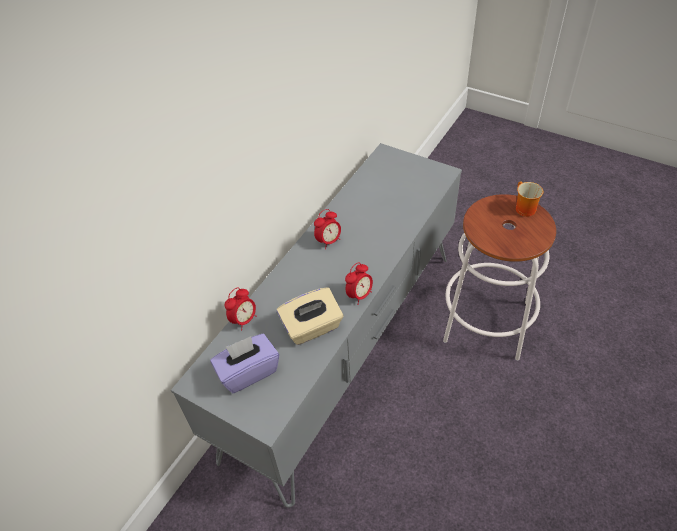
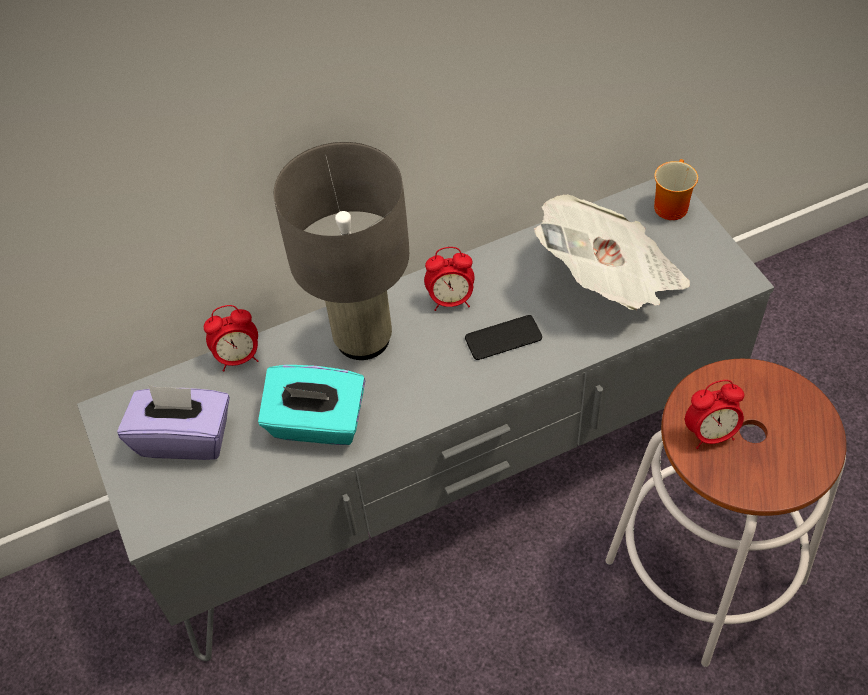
camera: 35 degrees right, 5 degrees up
beige tissue box [277,287,343,345] -> turquoise tissue box [258,365,366,445]
alarm clock [345,262,373,305] -> alarm clock moved to [685,380,744,449]
mug [516,181,543,217] -> mug moved to [654,159,698,220]
none -> grey table lamp [274,142,409,360]
none -> phone [465,315,542,360]
none -> newspaper [534,194,690,310]

